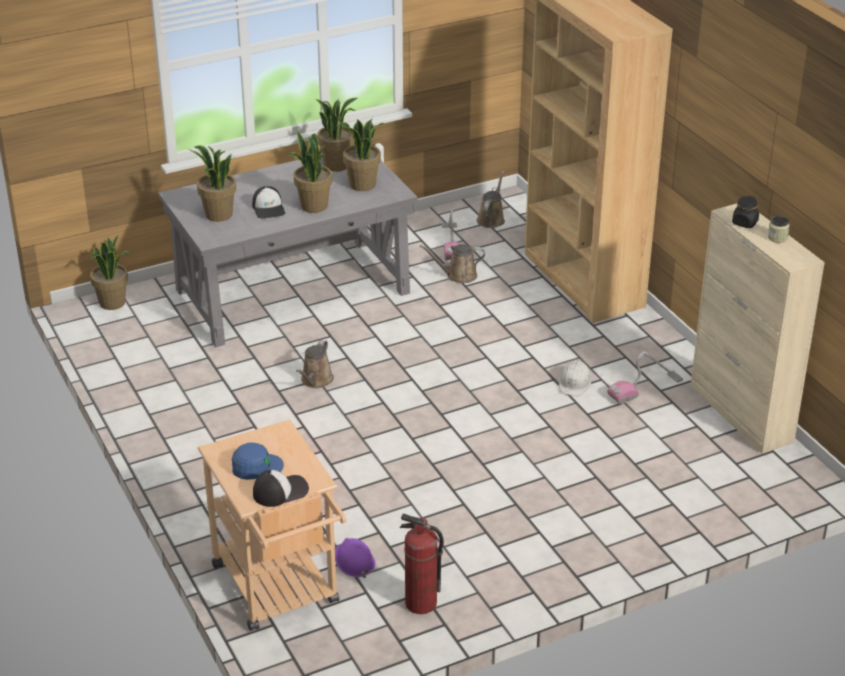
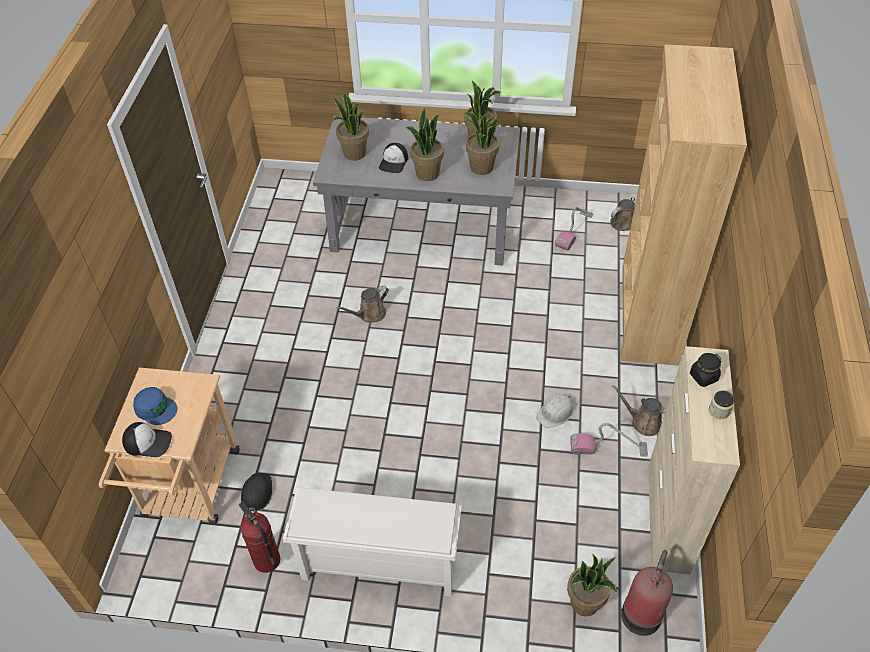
camera: 35 degrees right, 15 degrees up
potted plant [90,235,130,310] -> potted plant moved to [567,554,617,616]
purple hard hat [335,538,375,578] -> black hard hat [241,473,272,512]
brown watering can [420,244,485,283] -> brown watering can moved to [612,385,666,436]
none -> white shoe rack [283,487,462,597]
none -> fire extinguisher [621,550,673,636]

